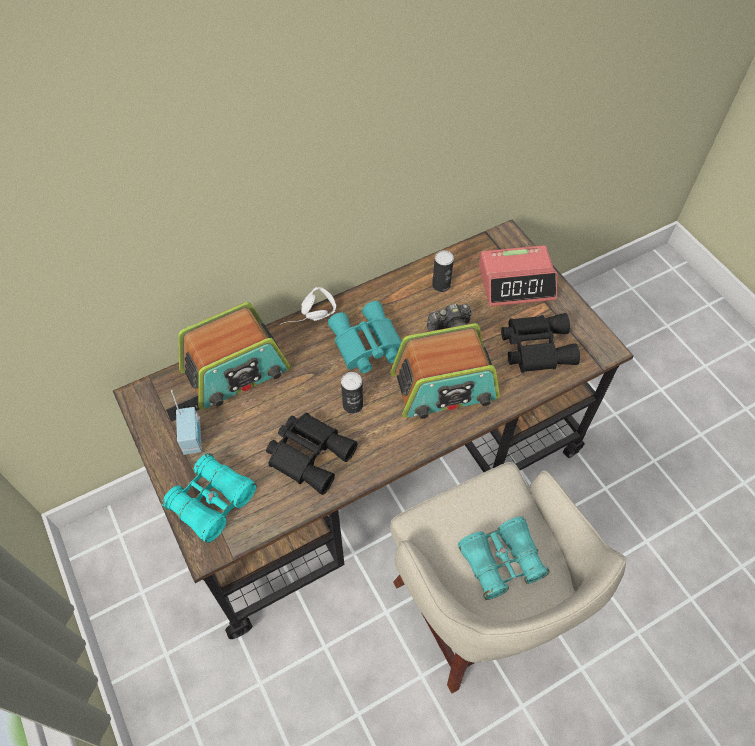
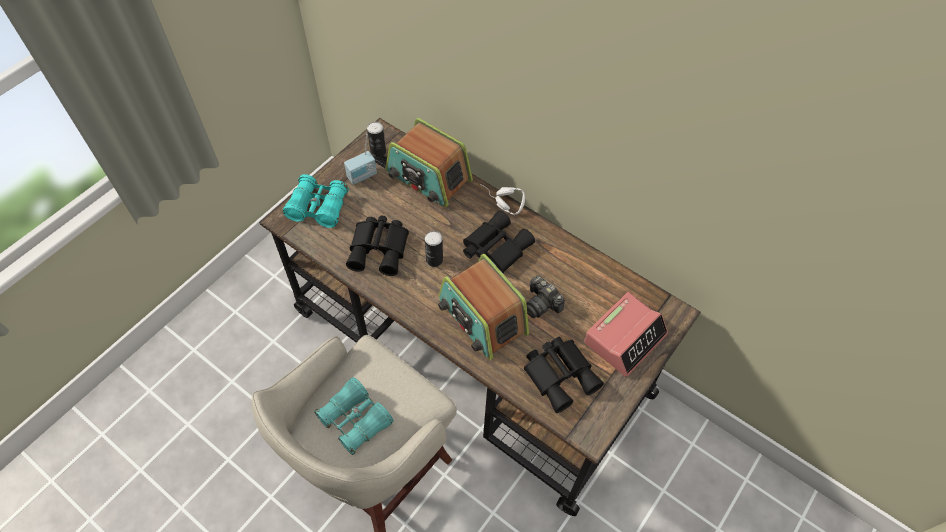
camera: 65 degrees right, 0 degrees up
turquoise binoculars [328,301,402,373] -> black binoculars [463,210,535,273]
can [432,250,454,292] -> can moved to [367,122,386,158]
alarm clock [479,245,558,307] -> alarm clock turned 105 degrees counterclockwise [584,292,668,377]

